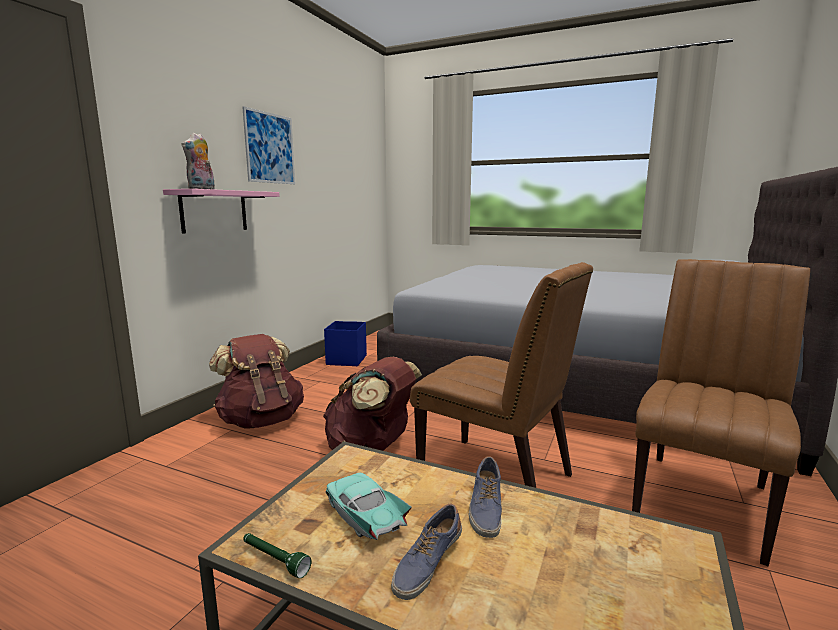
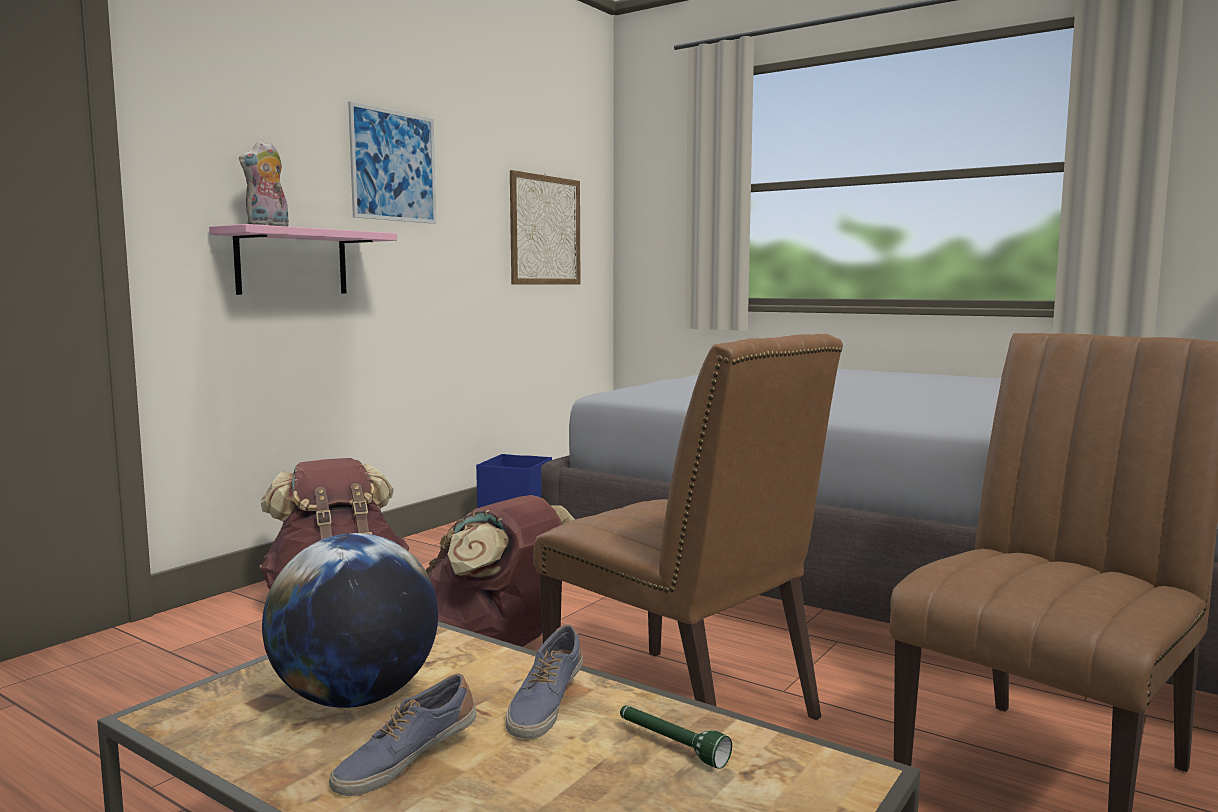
camera: 10 degrees right, 5 degrees down
green flashlight [243,533,311,578] -> green flashlight moved to [620,705,732,769]
turquoise toy car [326,473,412,540] -> globe [262,533,438,708]
none -> picture [510,170,580,284]

